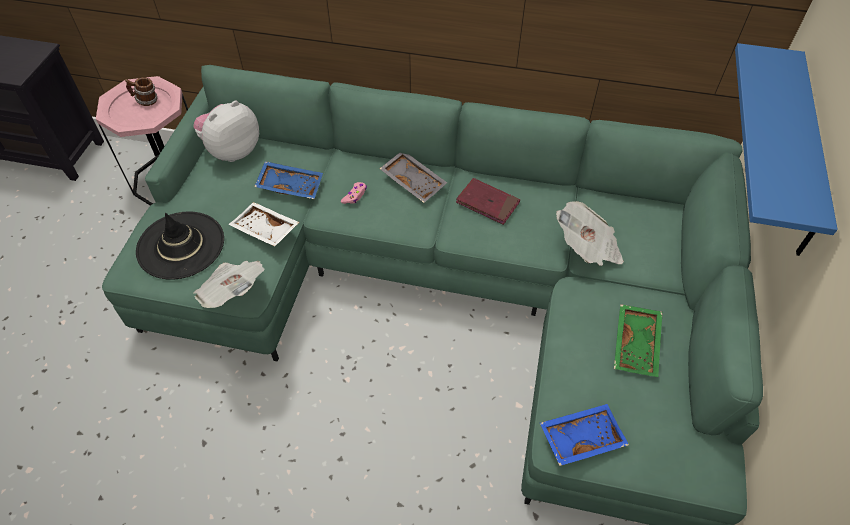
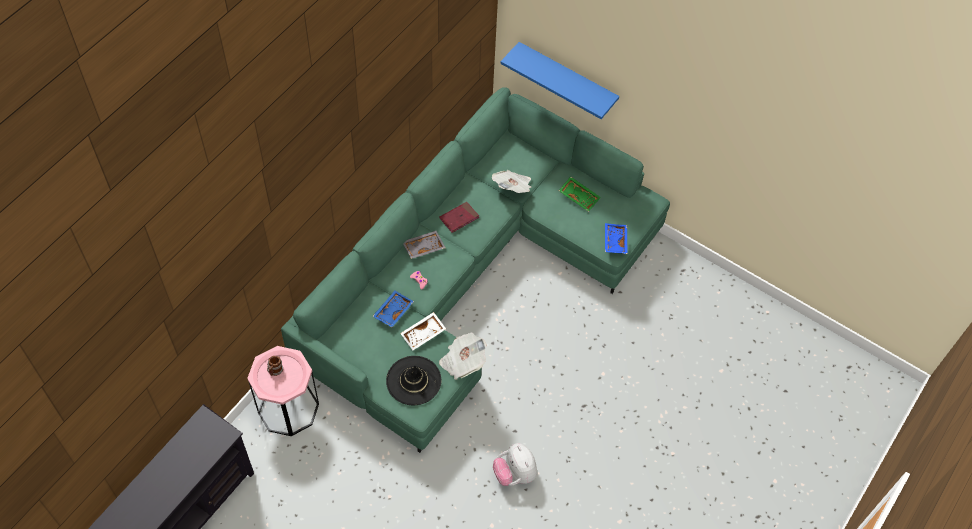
camera: 70 degrees left, 5 degrees up
plush toy [193,101,259,162] -> plush toy moved to [493,443,537,486]

